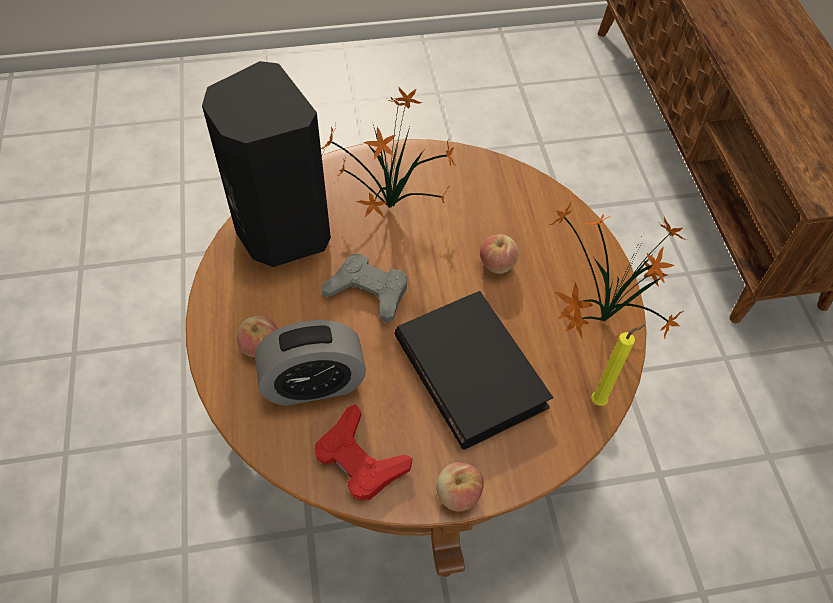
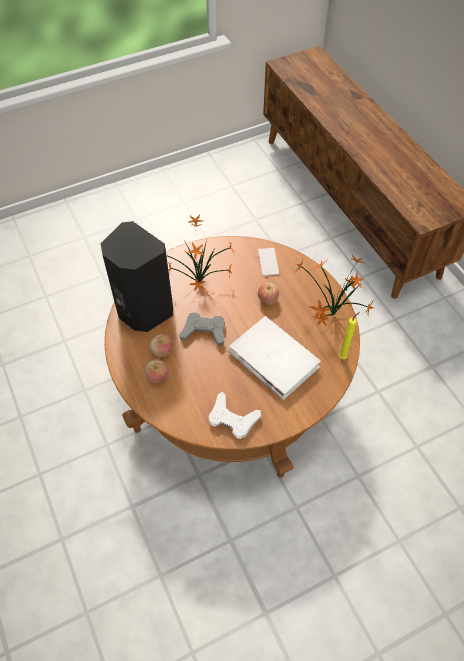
camera: 15 degrees left, 0 degrees up
alarm clock [255,320,366,406] -> none
red game controller [314,404,412,500] -> white game controller [209,392,261,439]
black book [394,291,553,450] -> white book [228,316,321,400]
apple [436,462,484,512] -> apple moved to [150,334,173,357]
none -> phone [258,248,279,276]

